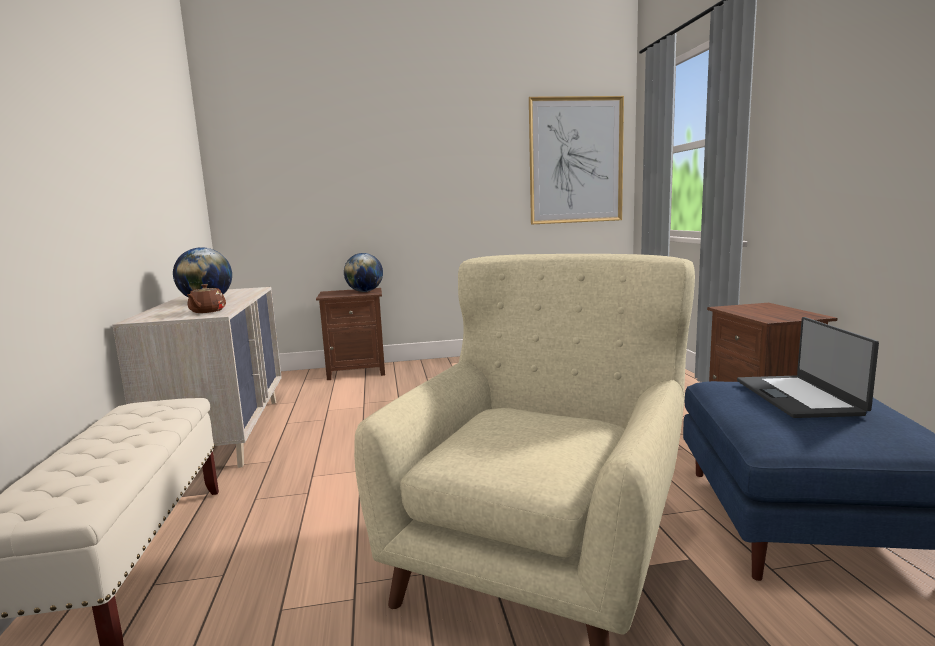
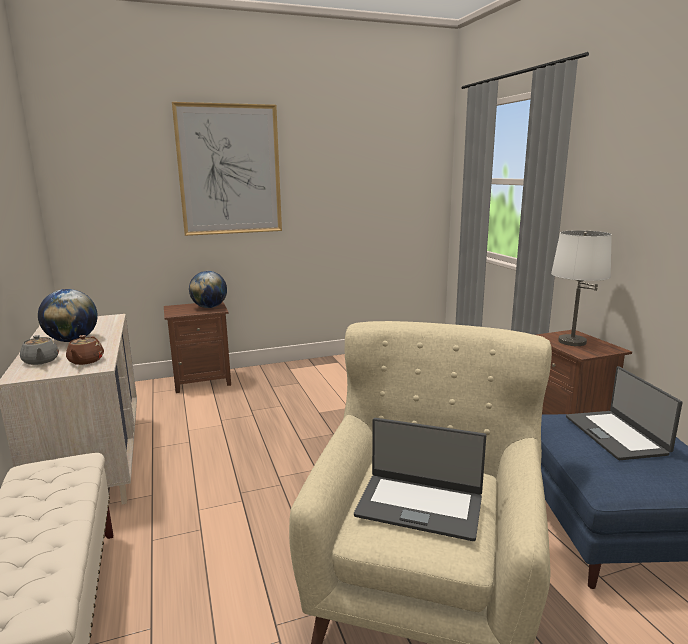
camera: 10 degrees left, 5 degrees up
picture [529,96,624,224] -> picture moved to [172,102,282,236]
none -> grey teapot [20,335,59,365]
none -> laptop [354,418,486,541]
none -> white table lamp [551,230,612,346]

